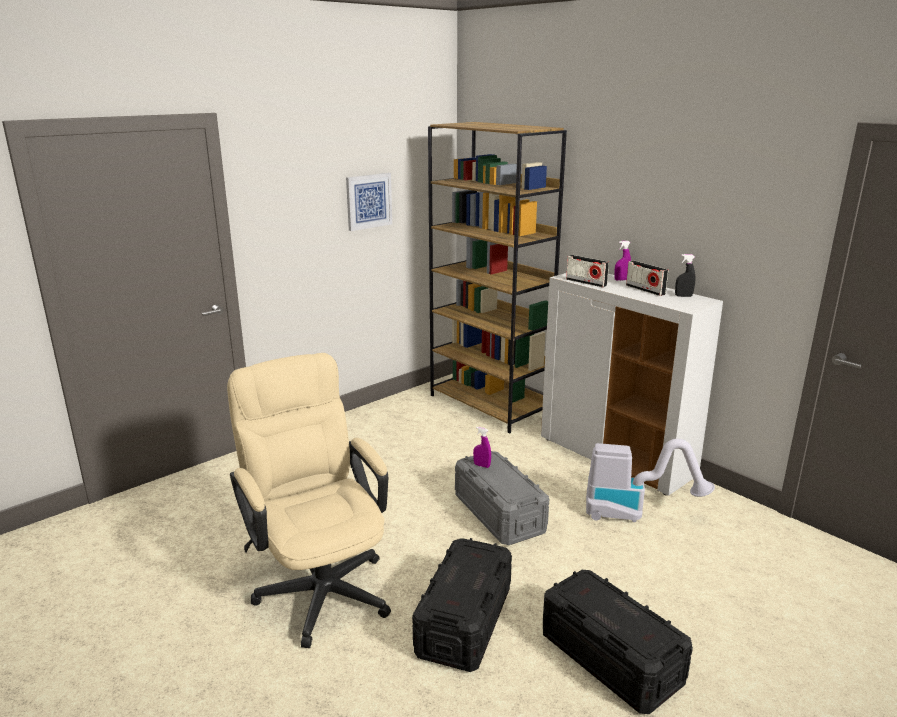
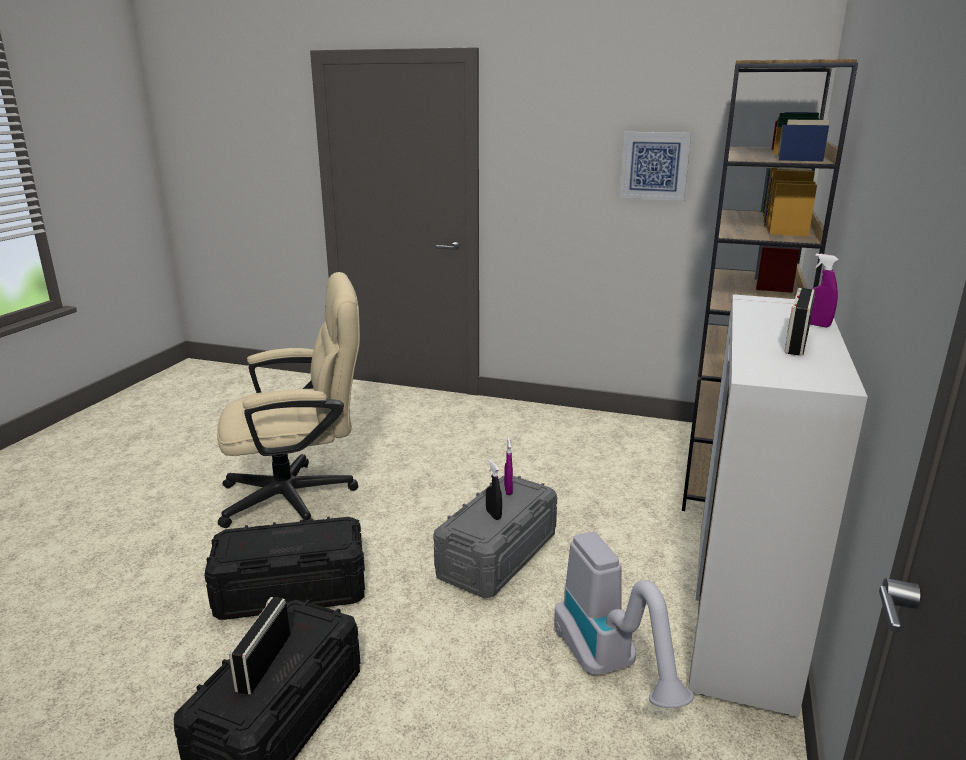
camera: 60 degrees right, 0 degrees up
beige office chair [227,353,391,648] -> beige office chair turned 45 degrees clockwise [217,272,360,528]
radio [566,255,609,287] -> radio moved to [229,597,290,694]
black spray bottle [675,254,695,297] -> black spray bottle moved to [486,460,502,520]

